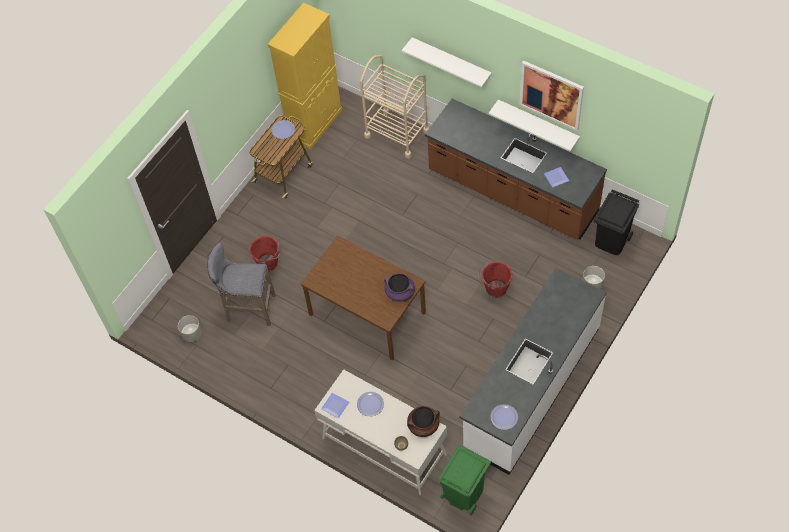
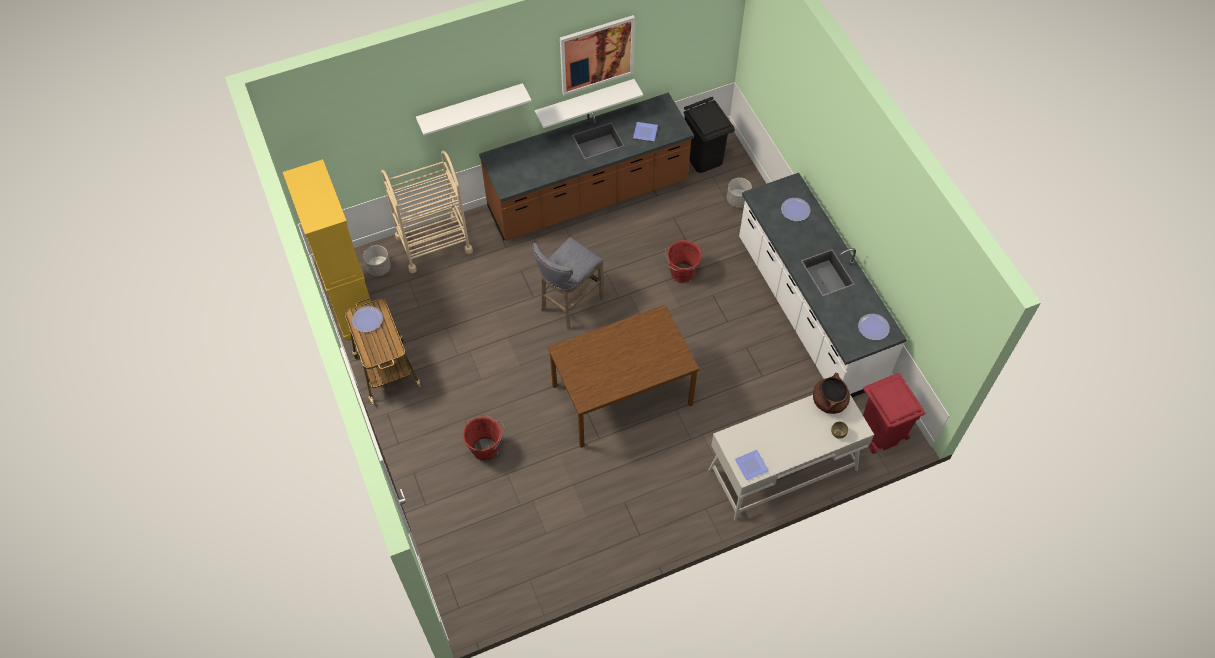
camera: 60 degrees left, 0 degrees up
grey planter [178,315,202,342] -> grey planter moved to [363,245,391,276]
grey stool [207,242,276,326] -> grey stool moved to [532,237,604,330]
plate [357,392,384,417] -> plate moved to [781,198,811,221]
purple cooking pot [384,273,415,302] -> none
green trash can [438,445,491,515] -> red trash can [863,373,925,454]

